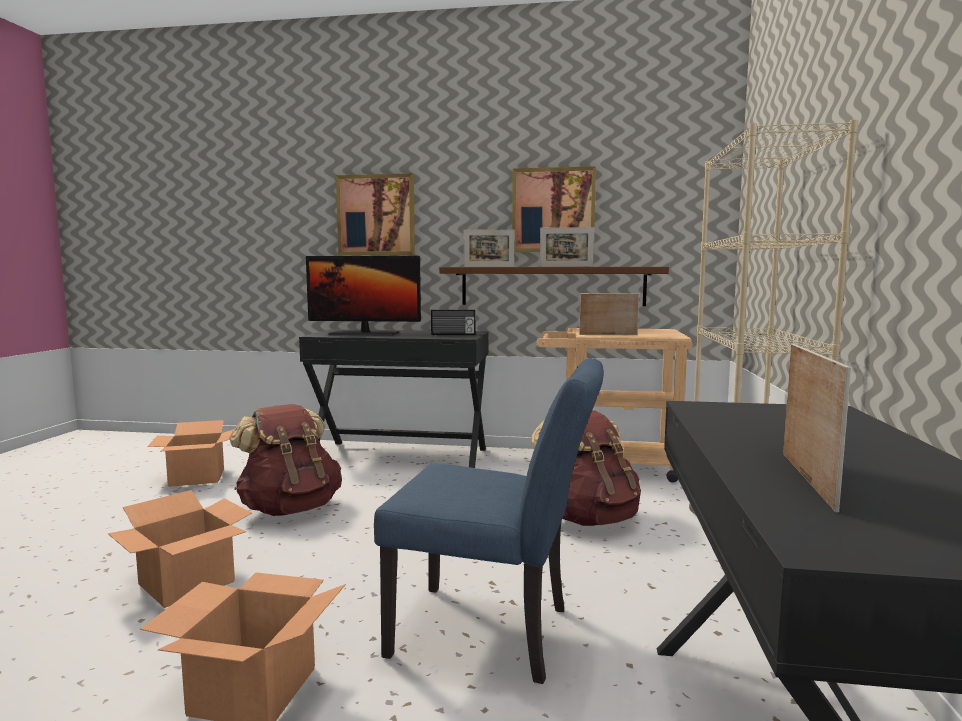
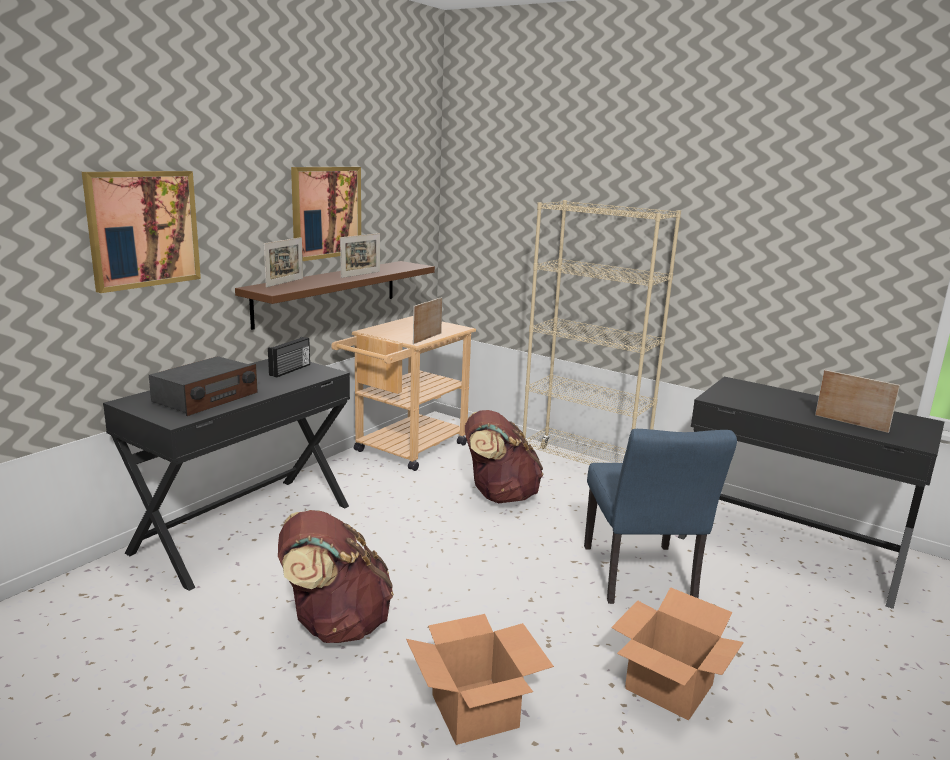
camera: 65 degrees left, 10 degrees up
cardboard box [147,420,234,487] -> none
monitor [306,256,421,336] -> radio [149,356,258,416]
blue chair [374,358,604,684] -> blue chair turned 135 degrees clockwise [584,429,737,604]

